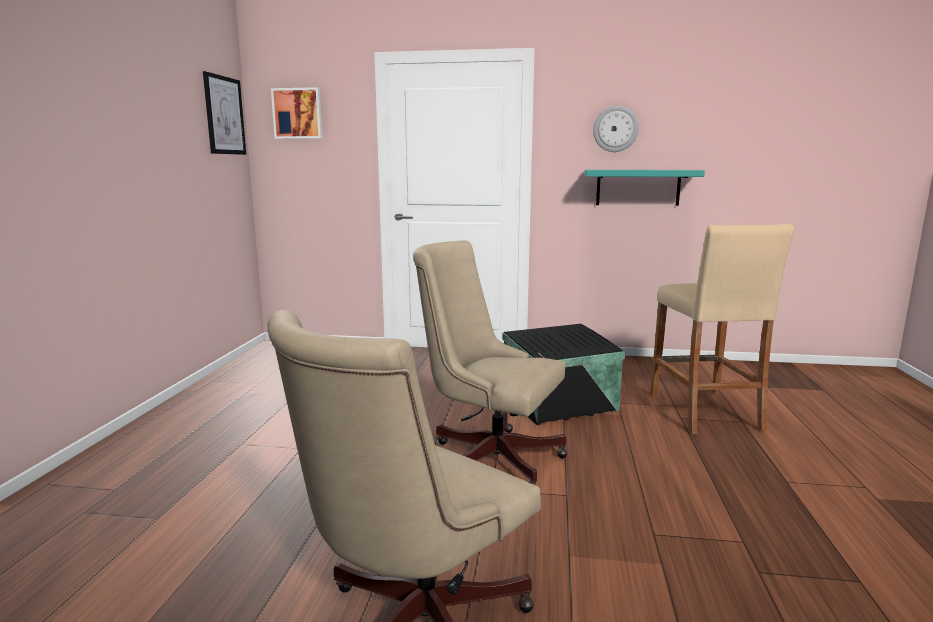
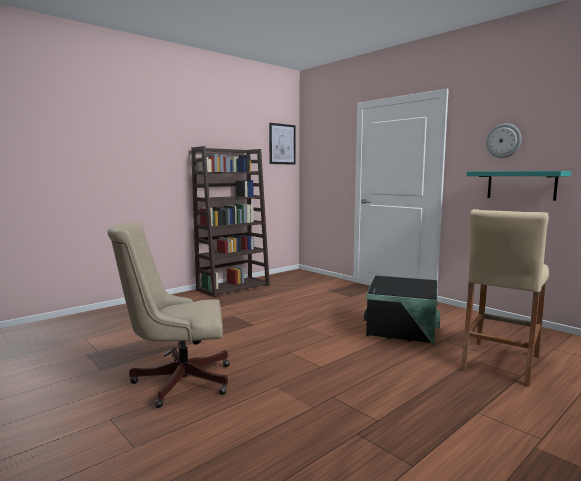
camera: 40 degrees right, 5 degrees down
picture [271,87,323,139] -> none
beige office chair [413,240,567,485] -> none
none -> brown bookcase [191,146,270,298]

